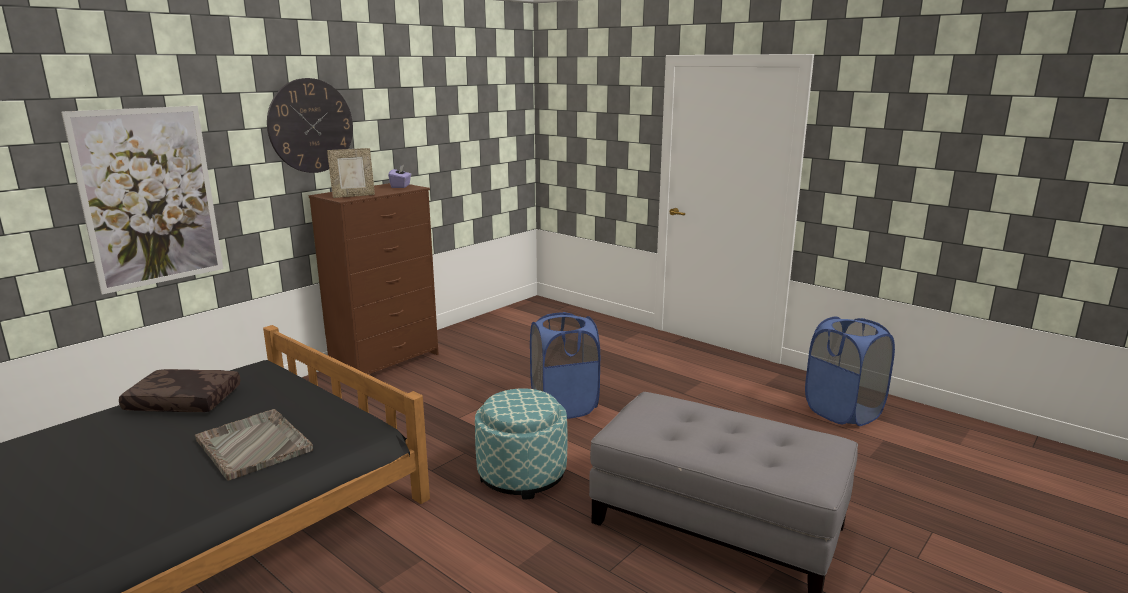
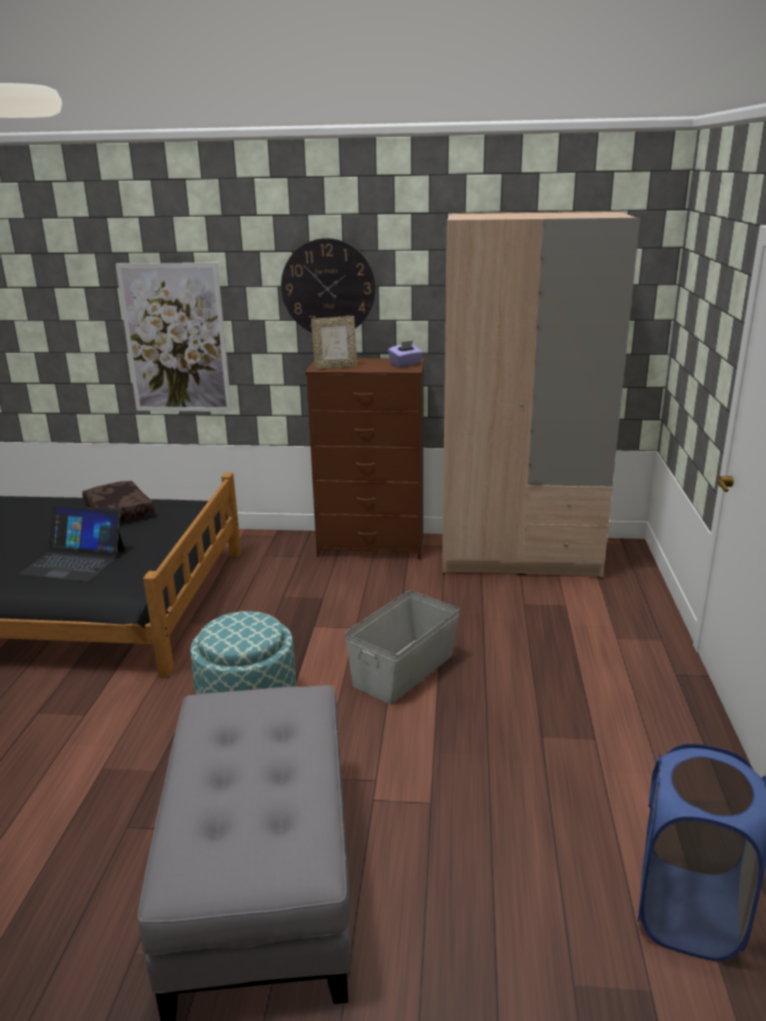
camera: 55 degrees right, 5 degrees up
grey tray [195,409,313,481] -> laptop [19,504,125,582]
picture frame [327,148,375,198] -> picture frame turned 45 degrees counterclockwise [311,316,357,369]
blue laundry basket [530,312,600,419] -> grey storage box [345,590,460,705]
none -> beige wardrobe [442,211,640,579]

